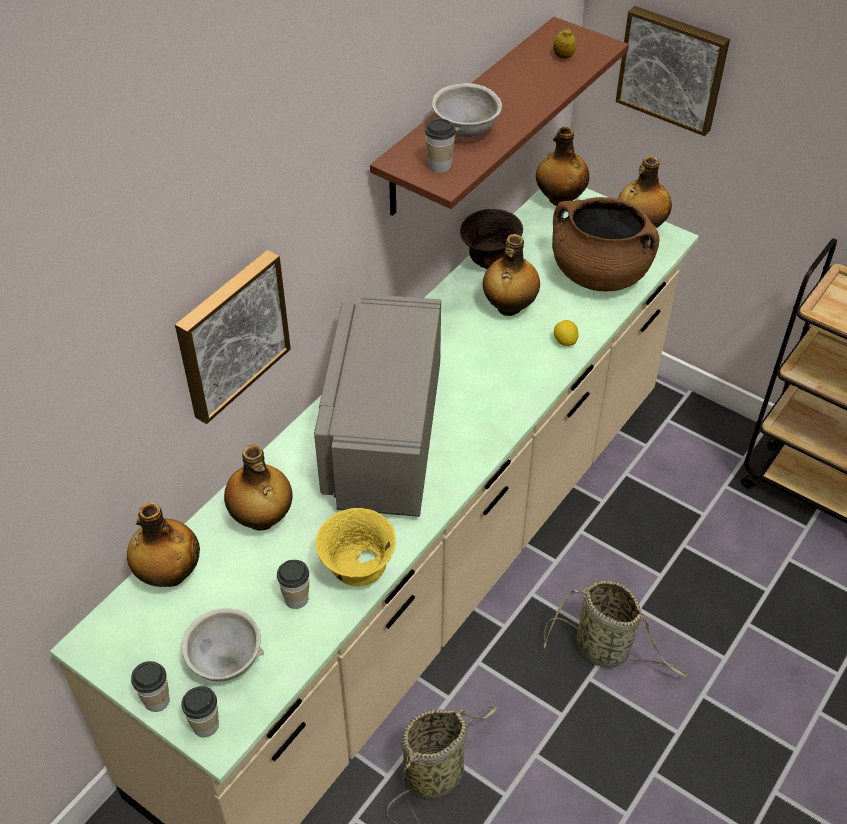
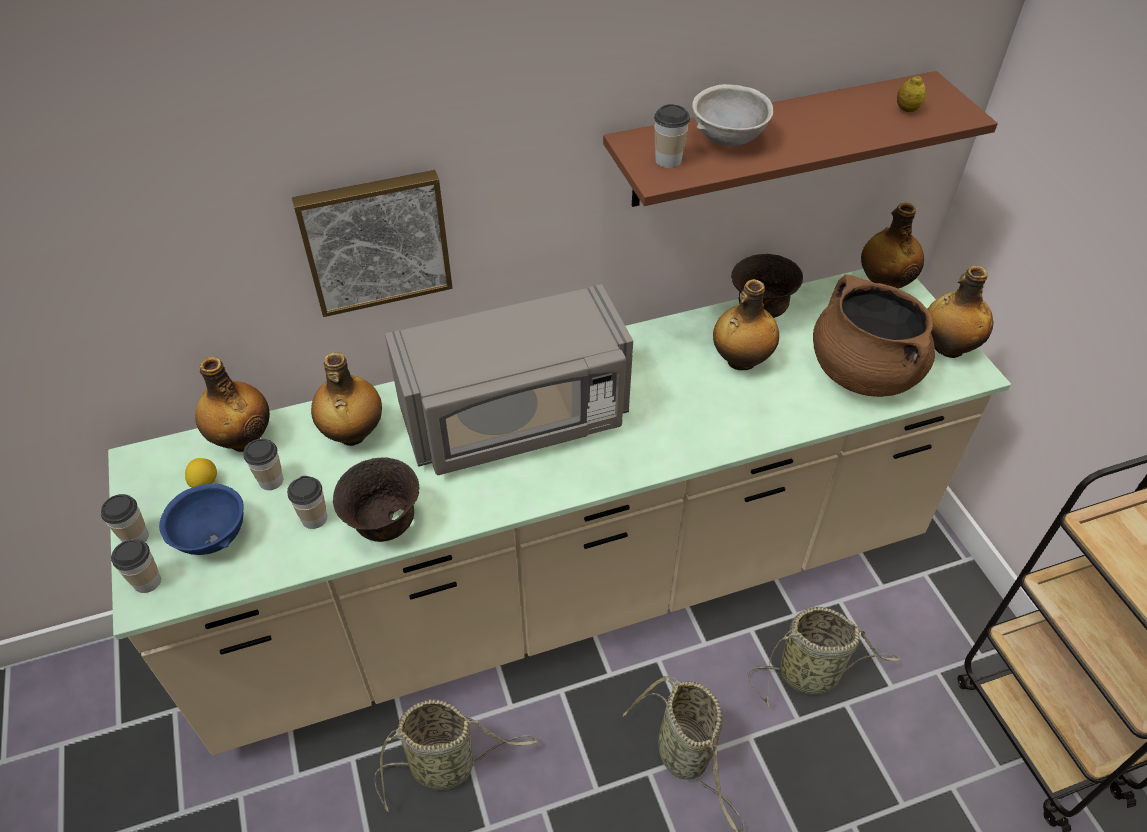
camera: 35 degrees right, 0 degrees up
grey bowl [181,608,264,681] -> blue bowl [159,484,244,555]
grey microwave [314,294,441,517] -> grey microwave turned 150 degrees counterclockwise [385,284,633,475]
yellow bowl [315,508,396,586] -> brown bowl [333,457,420,542]
lemon [554,320,578,346] -> lemon moved to [185,458,217,488]
picture [616,6,730,136] -> none
none -> cup [243,439,283,490]
none -> basket [748,607,901,707]

